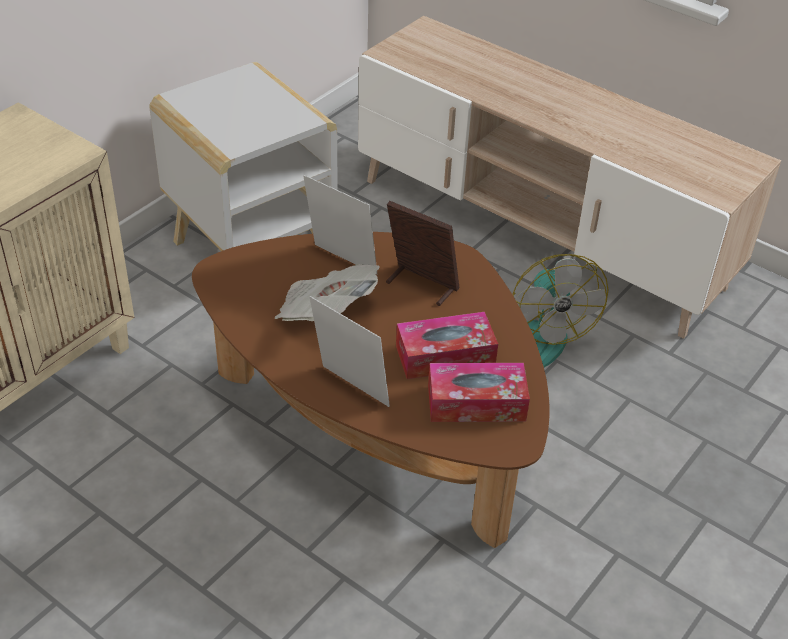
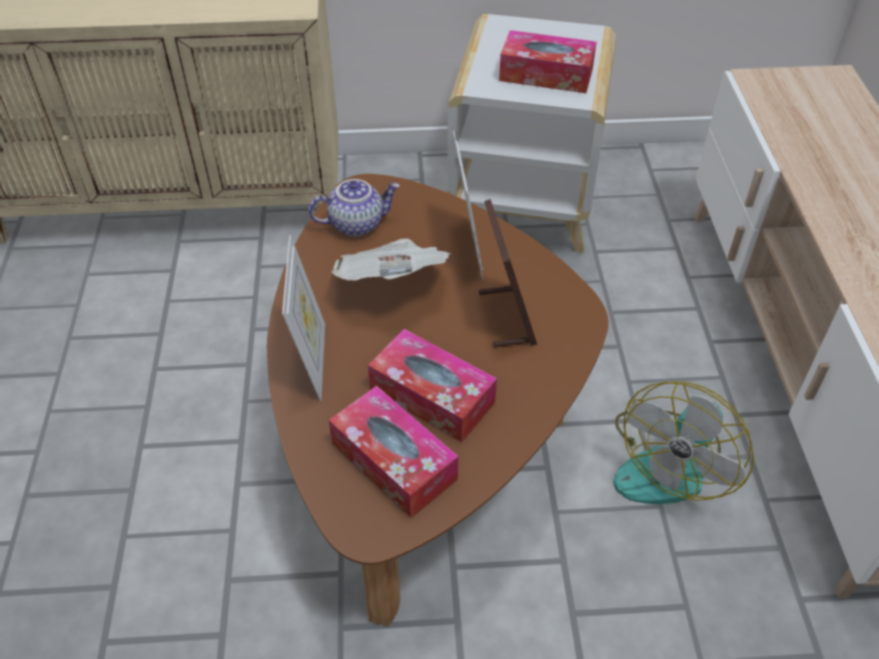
camera: 50 degrees right, 5 degrees up
none -> teapot [309,179,400,237]
none -> tissue box [499,30,597,93]

